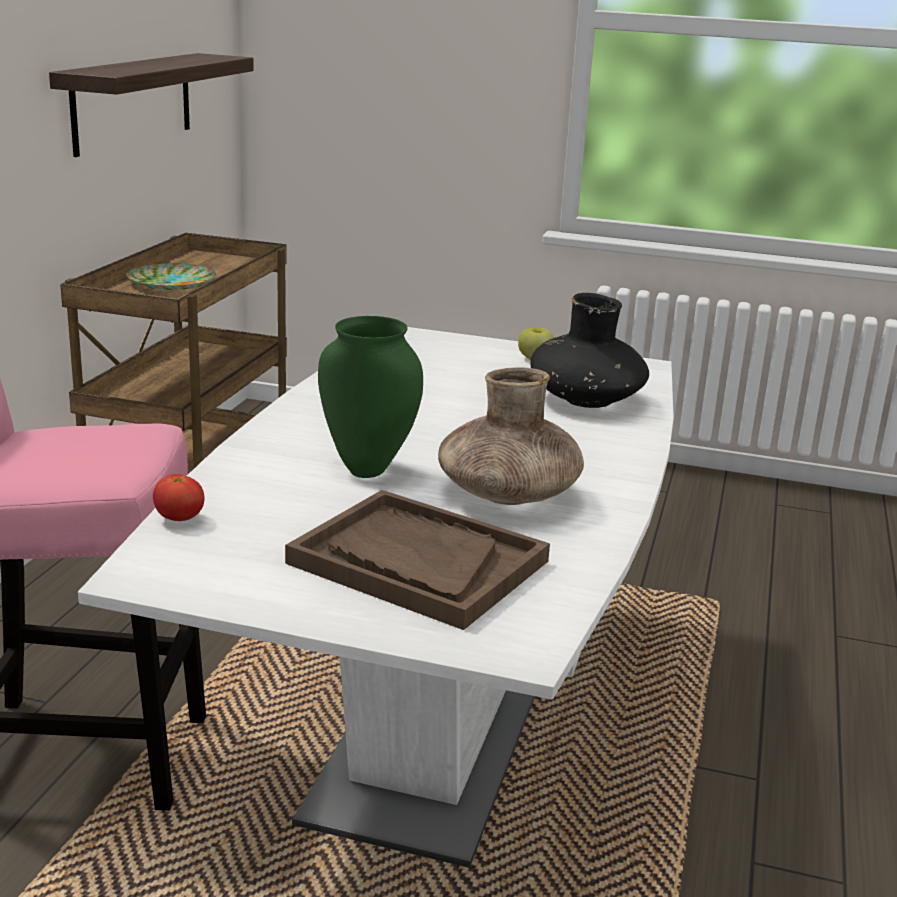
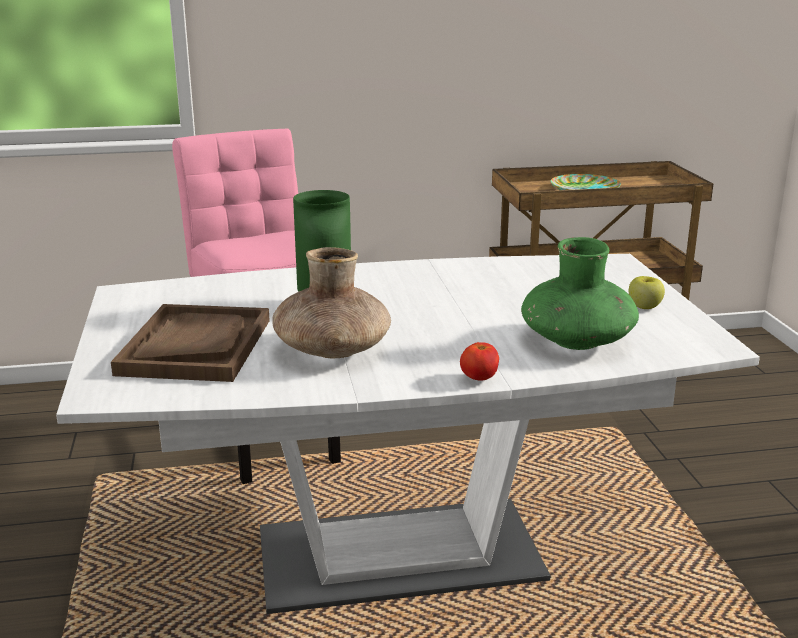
camera: 65 degrees right, 0 degrees up
shelf [49,53,254,157] -> none
tomato [153,474,205,521] -> tomato moved to [460,342,499,381]
black vase [530,293,649,408] -> green vase [521,237,639,350]

